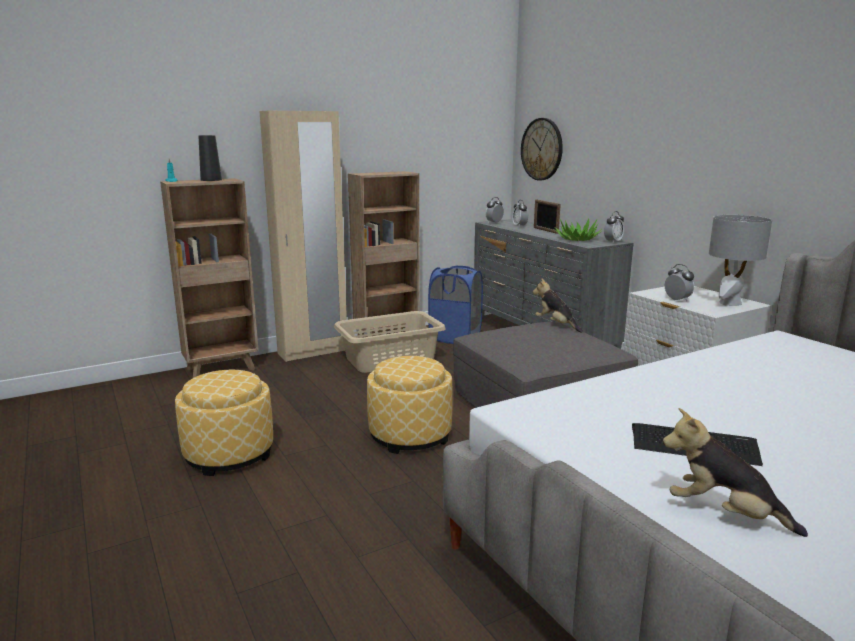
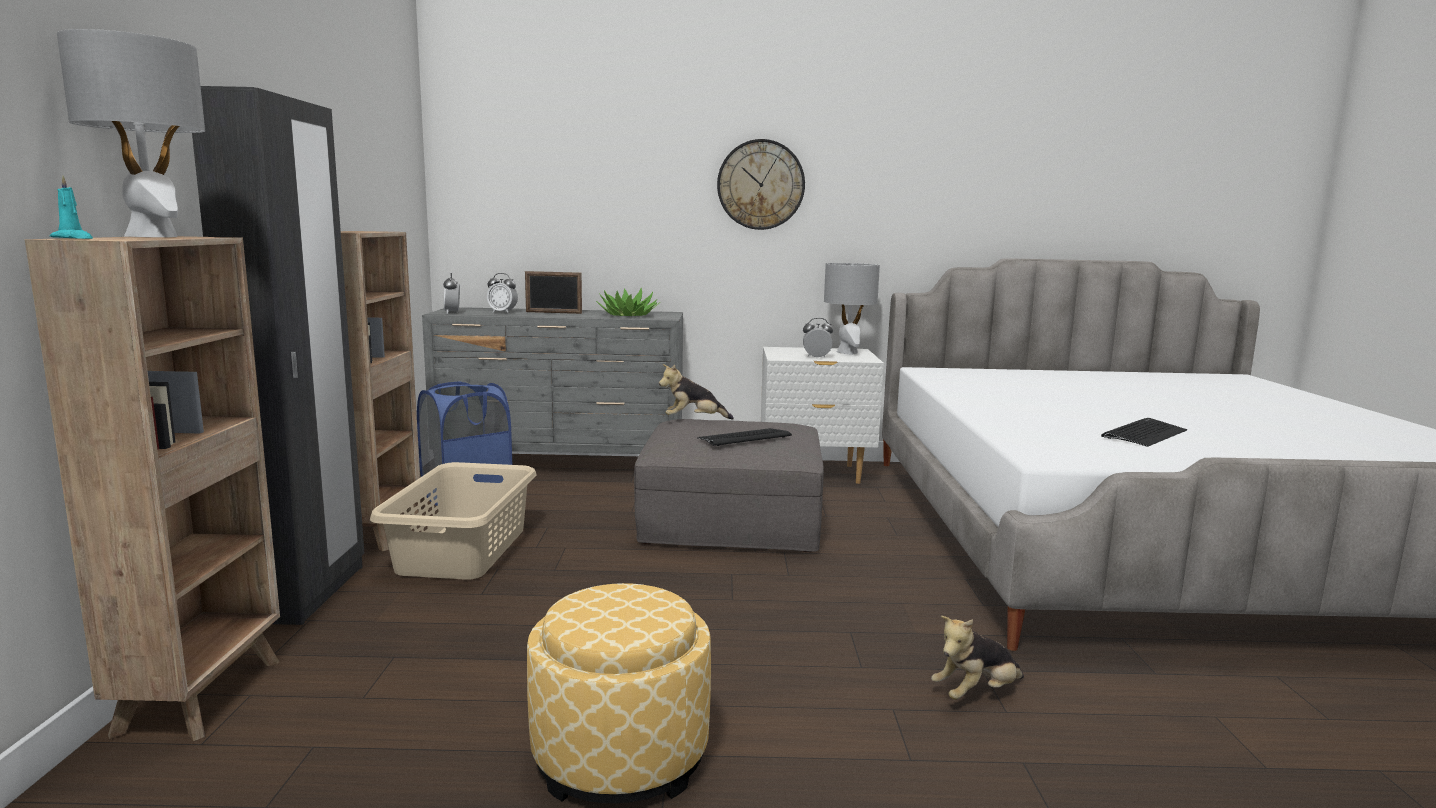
camera: 60 degrees left, 5 degrees down
black vase [199,135,222,181] -> grey table lamp [57,29,205,237]
beige wardrobe [259,111,347,362] -> black wardrobe [192,86,364,625]
ottoman [367,356,453,454] -> none
wall clock [521,118,563,180] -> wall clock moved to [717,139,805,230]
alarm clock [604,211,624,243] -> none
plush toy [663,408,808,537] -> plush toy moved to [931,616,1024,700]
none -> keyboard [697,428,792,446]

